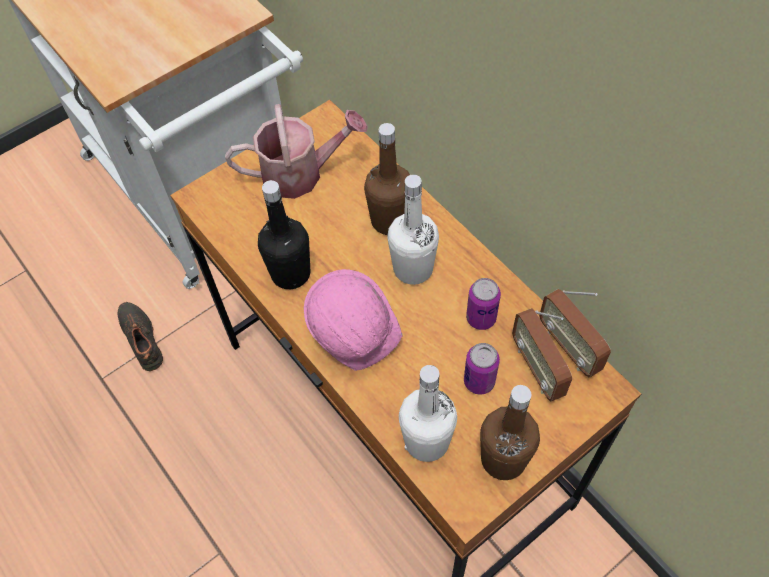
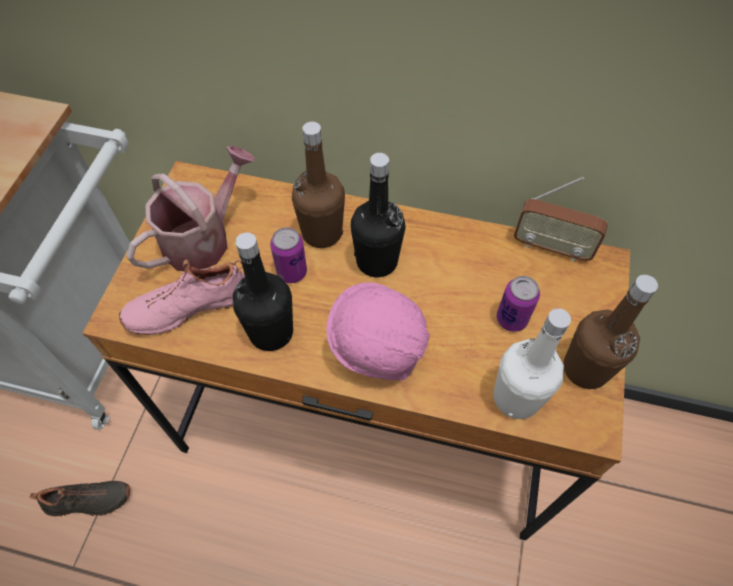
camera: 40 degrees left, 0 degrees up
black shoe [118,302,163,371] -> black shoe turned 150 degrees clockwise [29,481,130,517]
white bottle [387,175,439,285] -> black bottle [350,153,405,277]
can [466,278,501,330] -> can moved to [270,227,307,283]
radio [512,308,572,402] -> none
none -> pink shoe [119,260,245,335]

